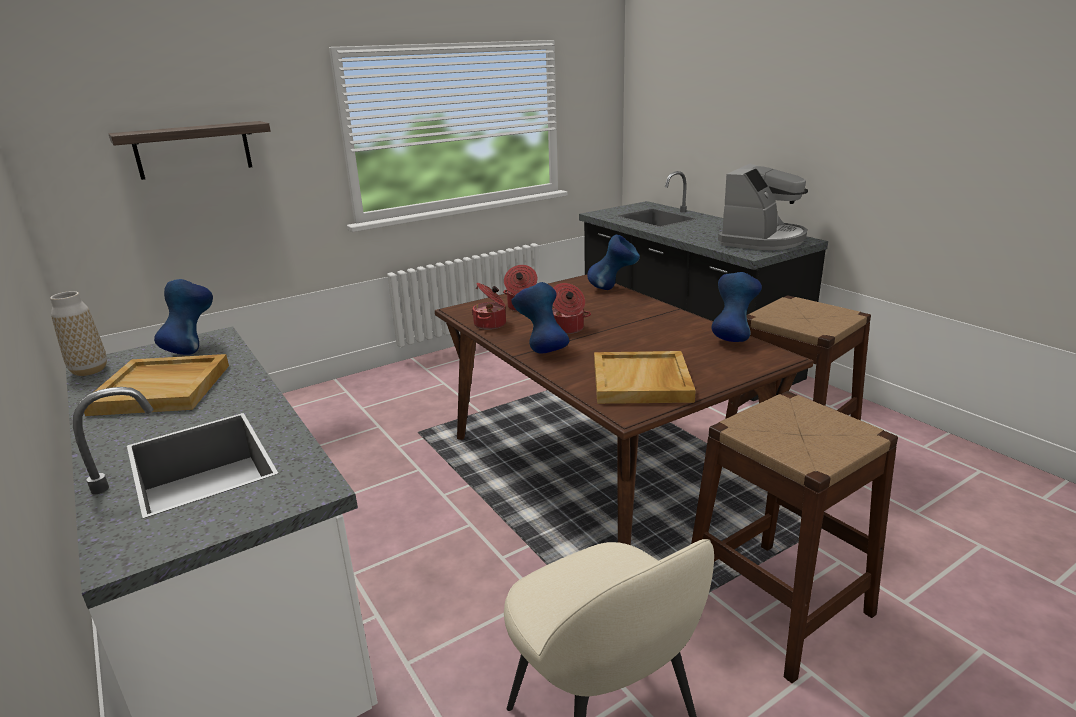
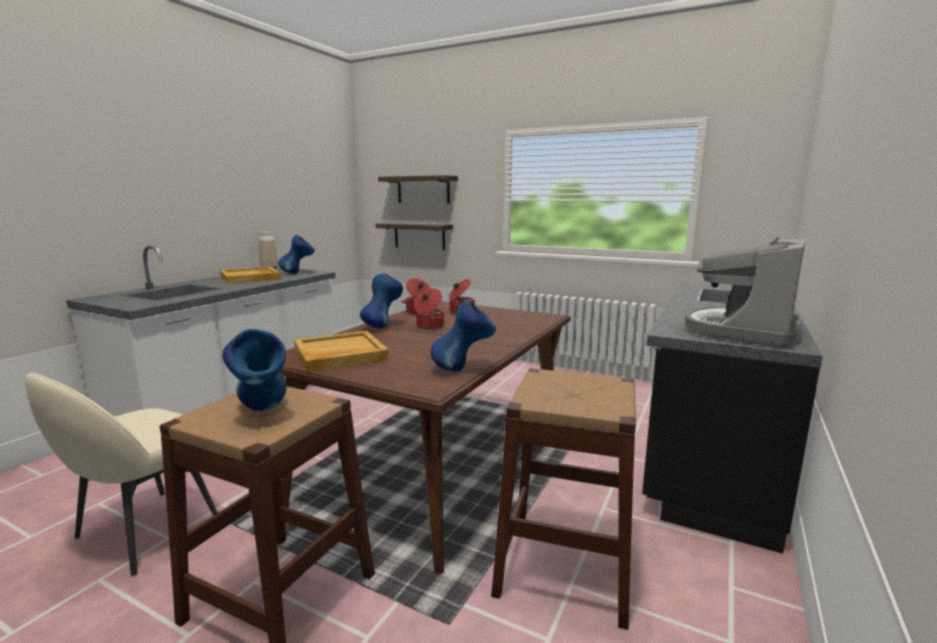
camera: 60 degrees right, 10 degrees down
blue vase [588,234,640,290] -> blue vase moved to [222,329,287,411]
coffee machine [718,164,808,250] -> coffee machine turned 120 degrees clockwise [685,237,806,348]
none -> shelf [375,223,453,250]

